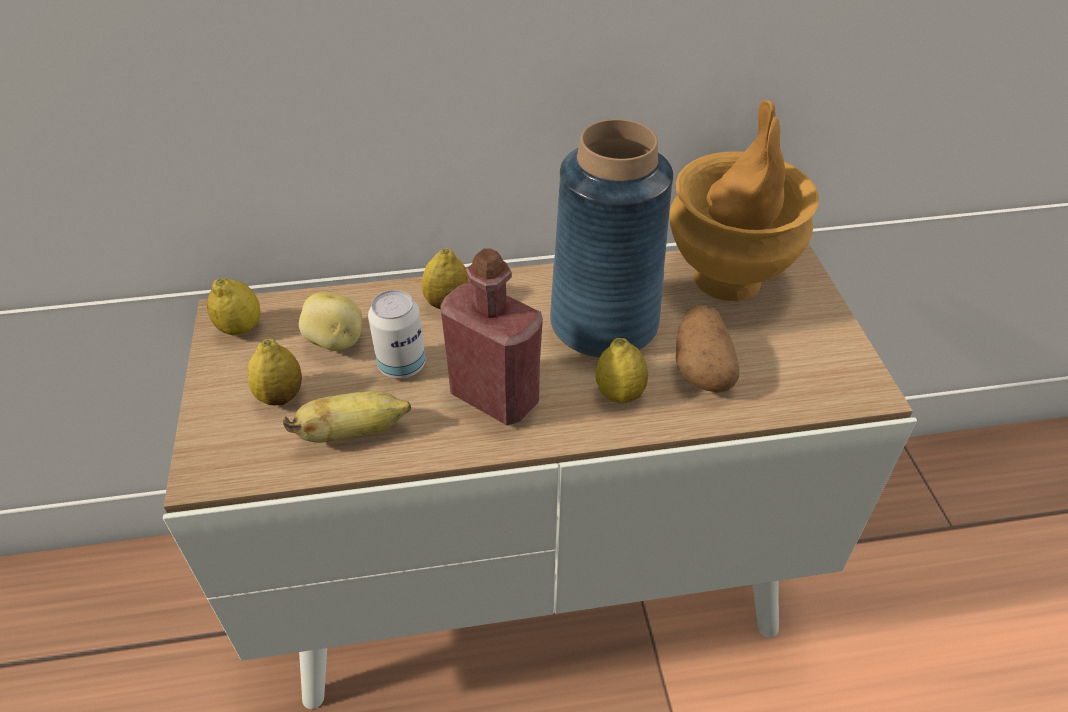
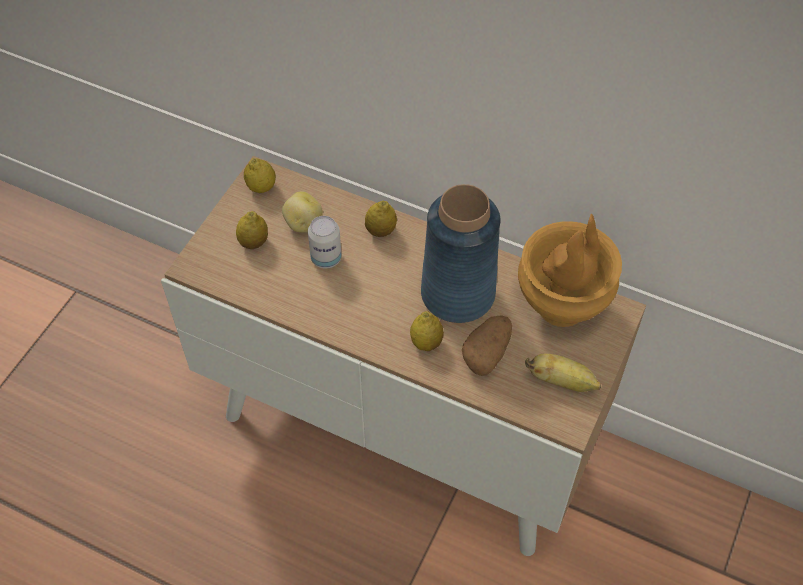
camera: 35 degrees right, 10 degrees up
banana [283,391,411,443] -> banana moved to [525,353,601,392]
red bottle [440,248,543,425] -> none

